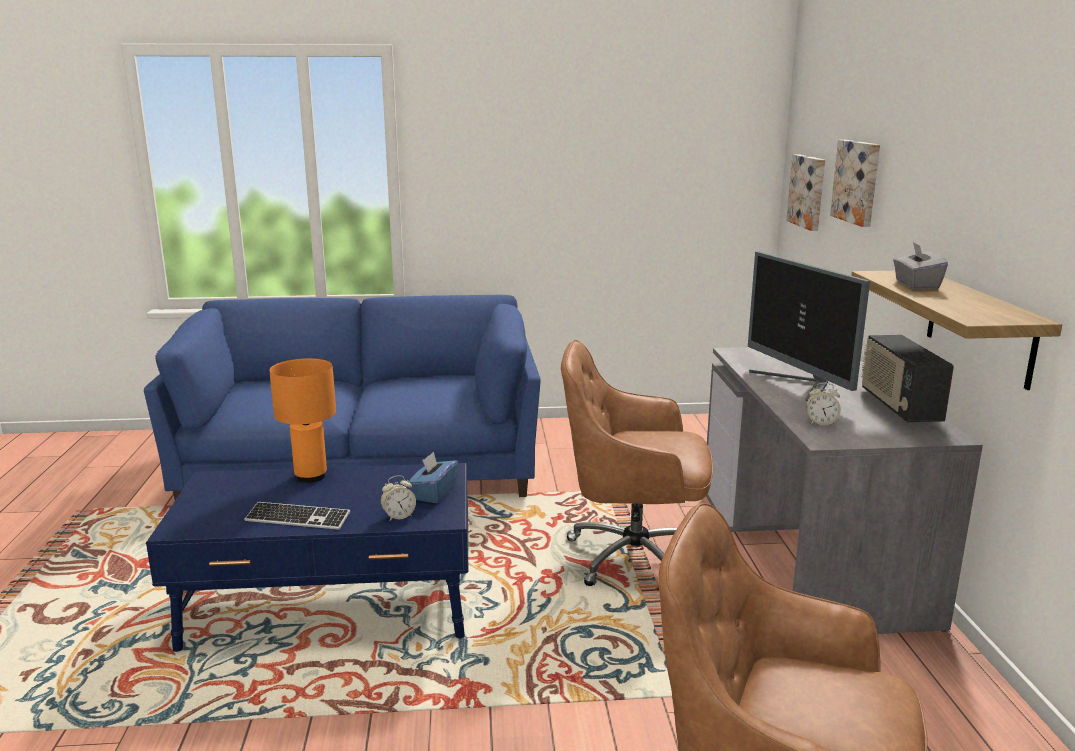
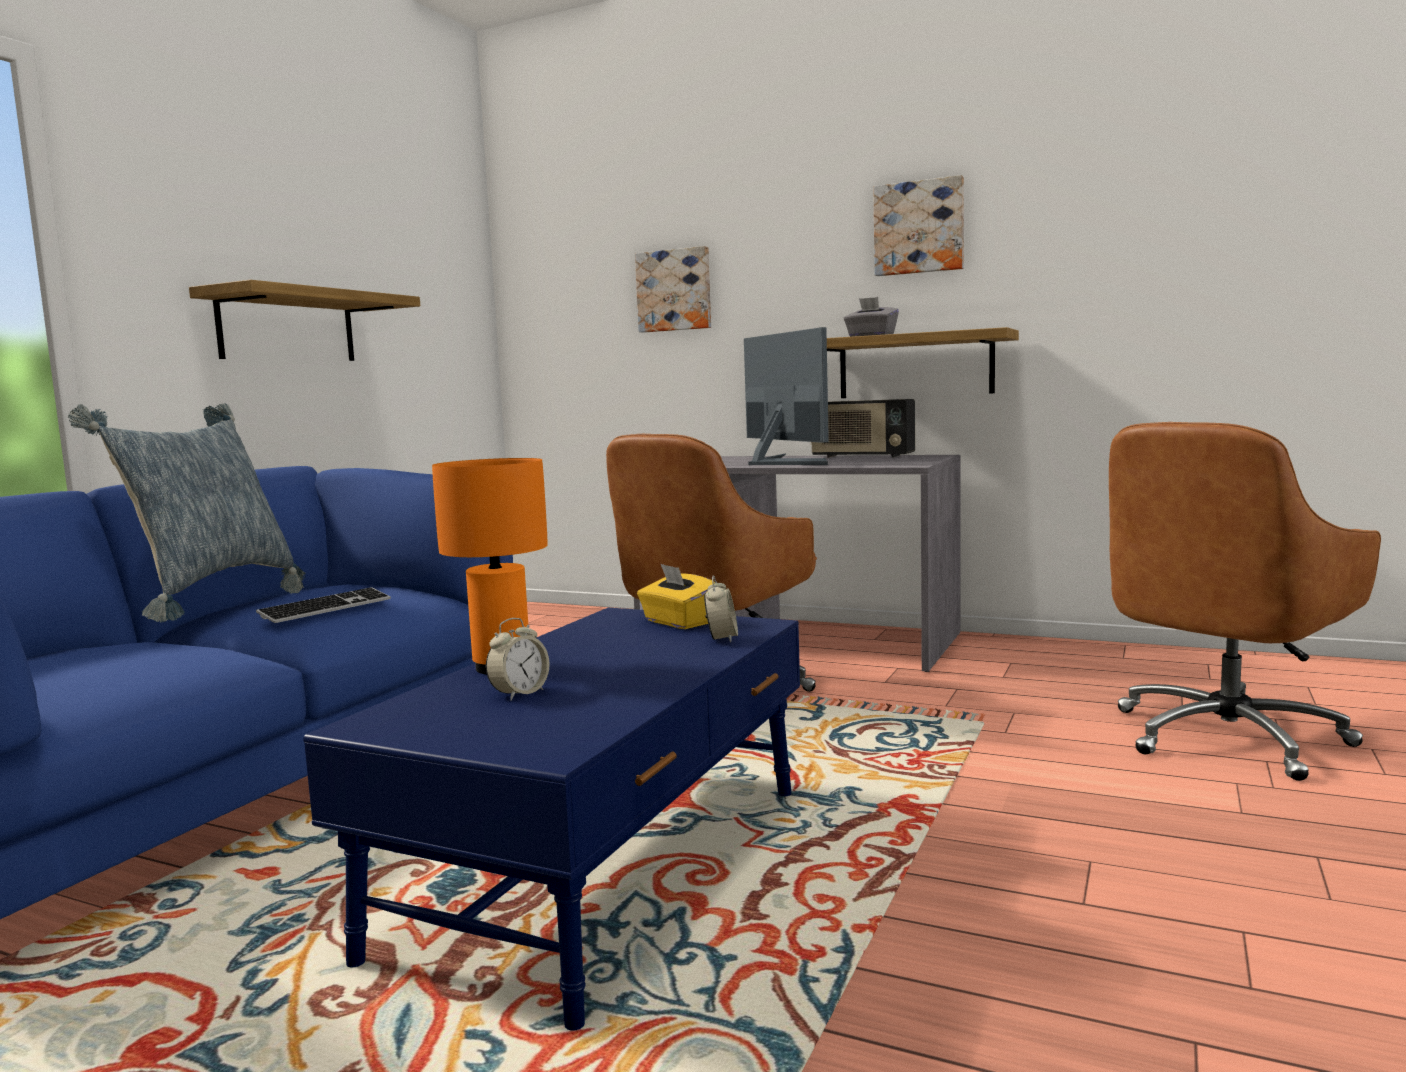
camera: 60 degrees left, 10 degrees down
keyboard [244,502,350,530] -> keyboard moved to [256,587,391,623]
blue tissue box [409,452,458,503] -> yellow tissue box [637,563,715,629]
monitor [748,251,870,401] -> monitor turned 120 degrees counterclockwise [744,327,829,465]
picture [786,154,825,231] -> picture moved to [873,175,964,276]
alarm clock [806,383,841,426] -> alarm clock moved to [486,618,550,701]
none -> pillow [67,403,307,622]
none -> shelf [189,280,420,361]

